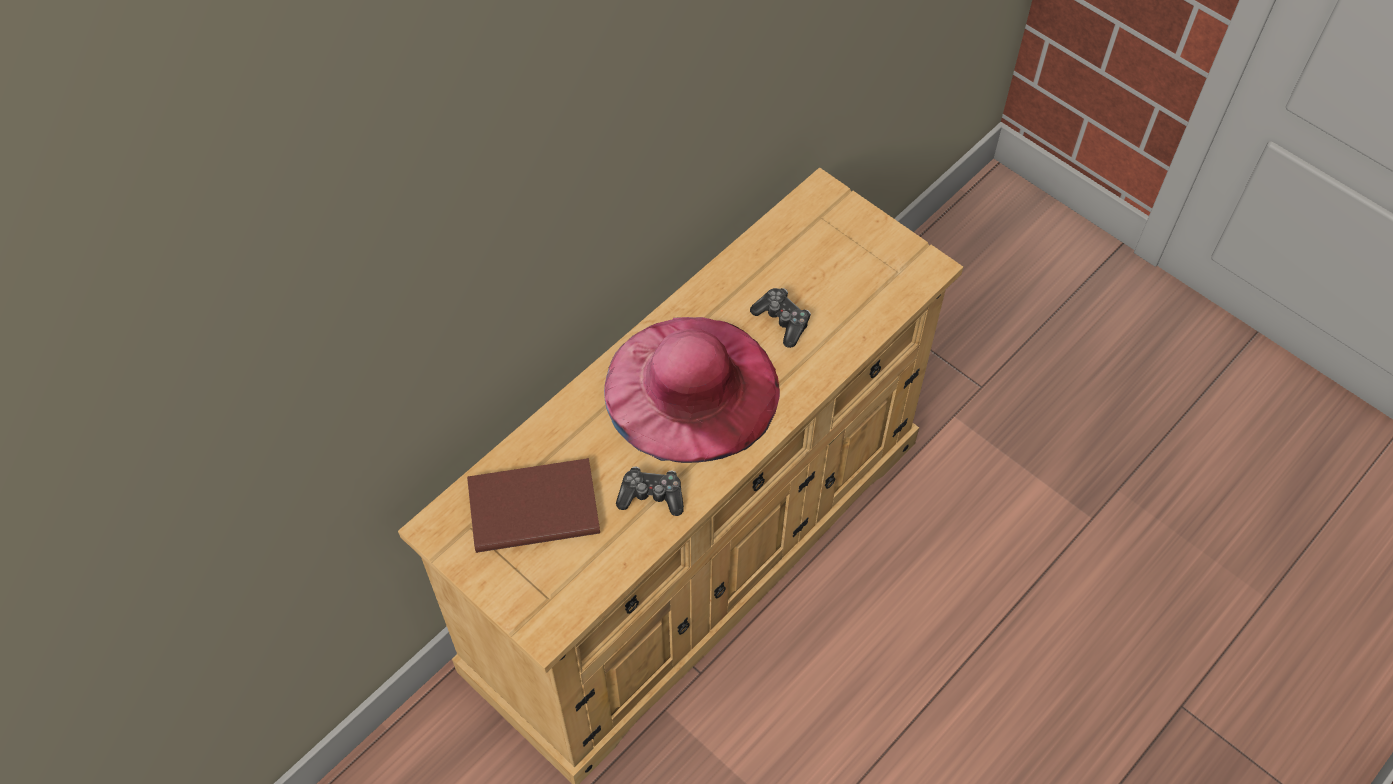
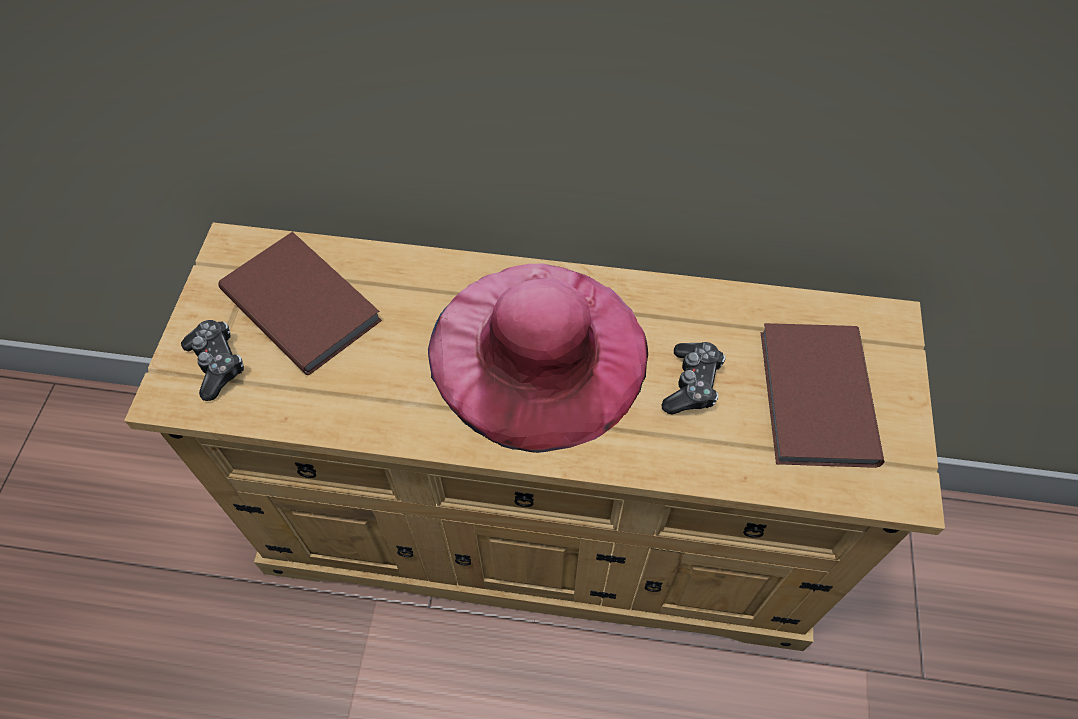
camera: 55 degrees right, 0 degrees up
game controller [616,467,684,516] -> game controller moved to [181,320,244,401]
none -> brown book [761,323,884,468]

